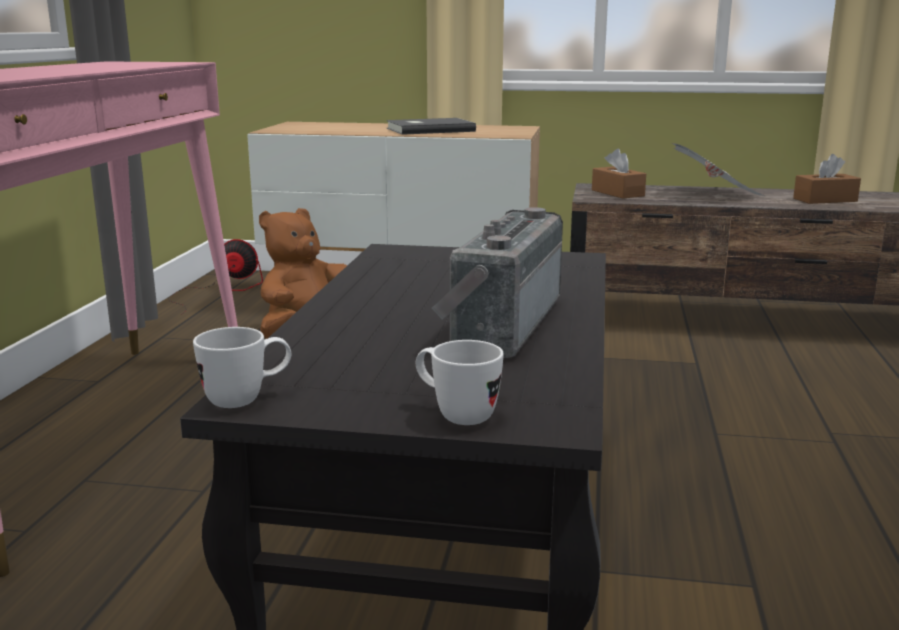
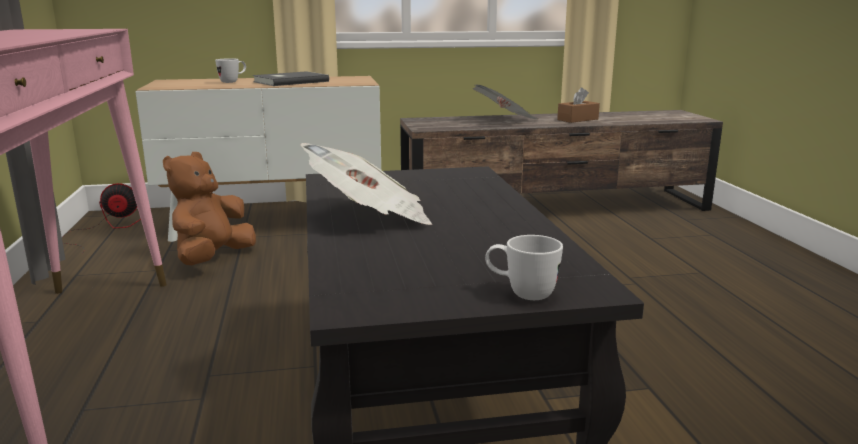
camera: 20 degrees left, 0 degrees up
white mug [193,327,291,408] -> white mug moved to [215,58,246,83]
radio [431,207,563,358] -> none
brown tissue box [592,149,646,199] -> none
none -> newspaper [301,143,433,225]

